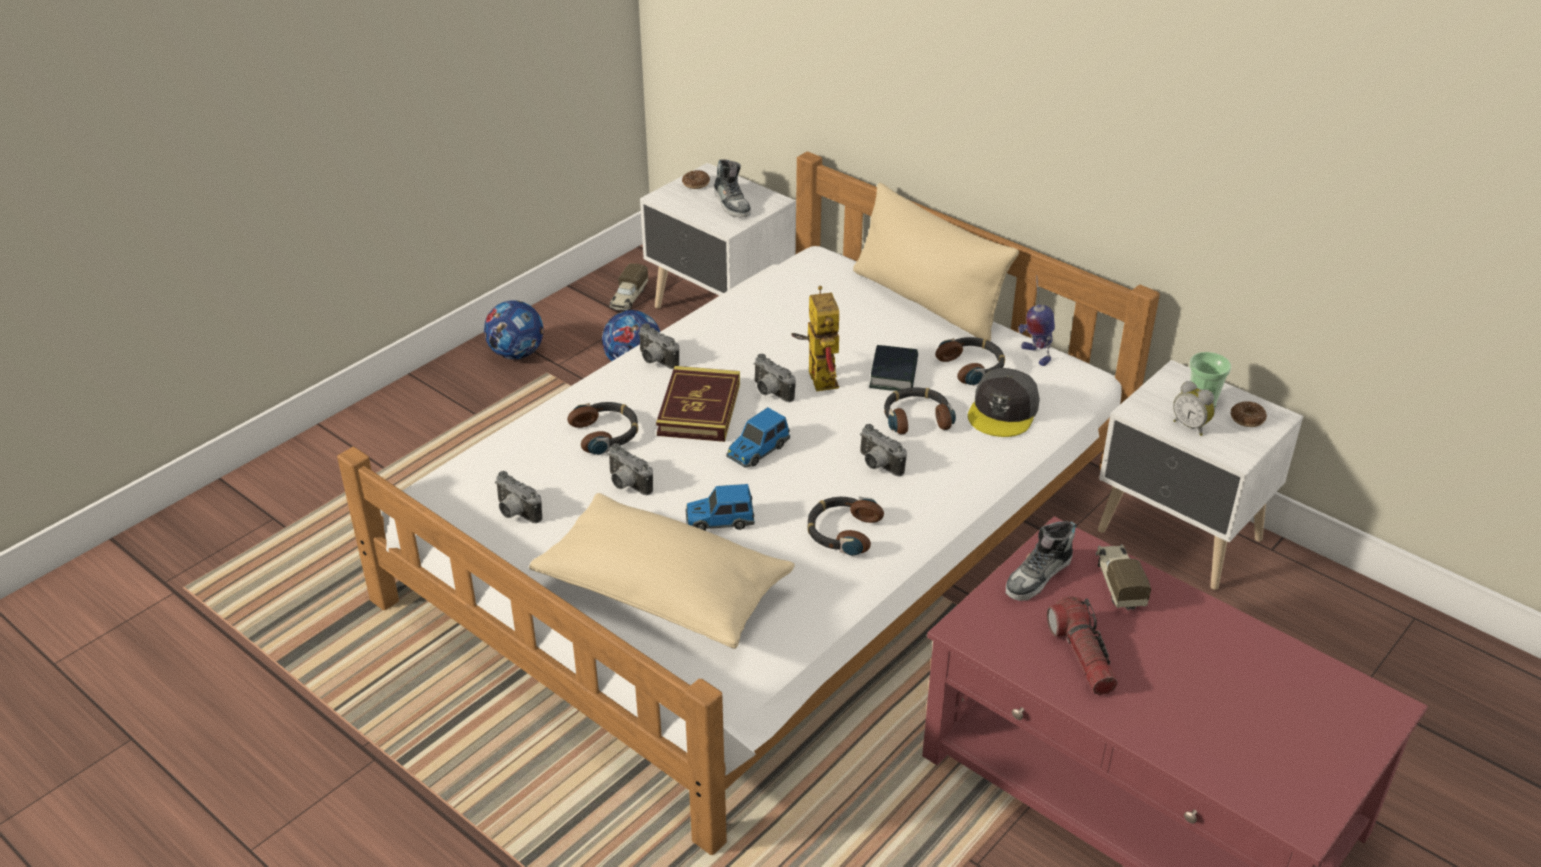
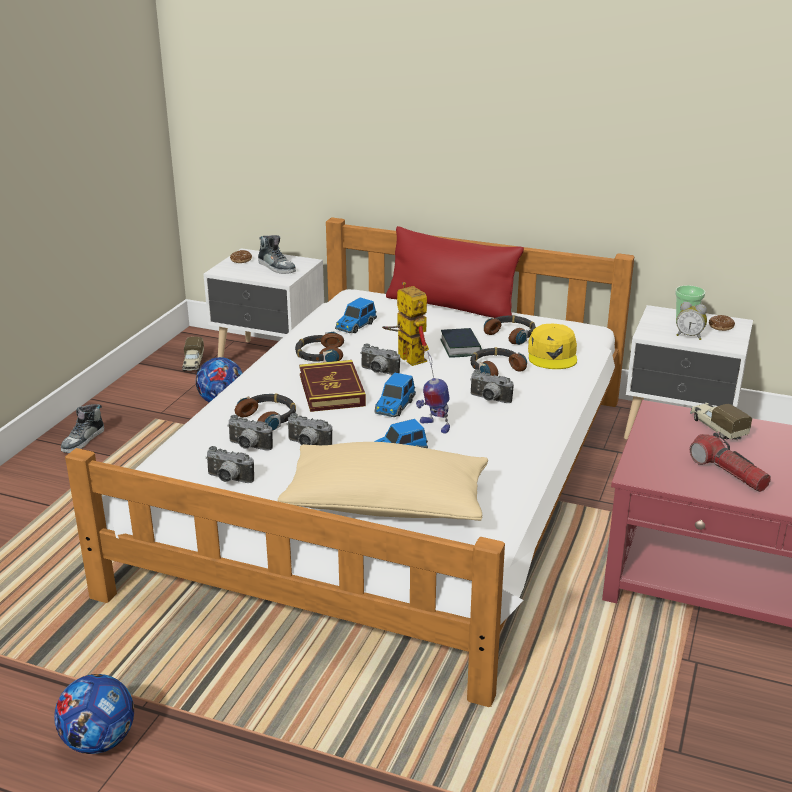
camera: 20 degrees left, 10 degrees down
football [484,300,544,359] -> football moved to [54,674,134,754]
camera [638,323,679,369] -> camera moved to [227,415,273,451]
headphones [807,496,884,556] -> headphones moved to [295,332,344,362]
beige pillow [853,182,1019,342] -> red pillow [386,226,524,318]
grey cap [968,368,1040,437] -> yellow cap [528,324,577,369]
shoe [1005,521,1077,601] -> shoe moved to [61,404,104,453]
toy robot [1018,276,1055,366] -> toy robot moved to [416,352,450,434]
none -> toy car [335,298,377,333]

